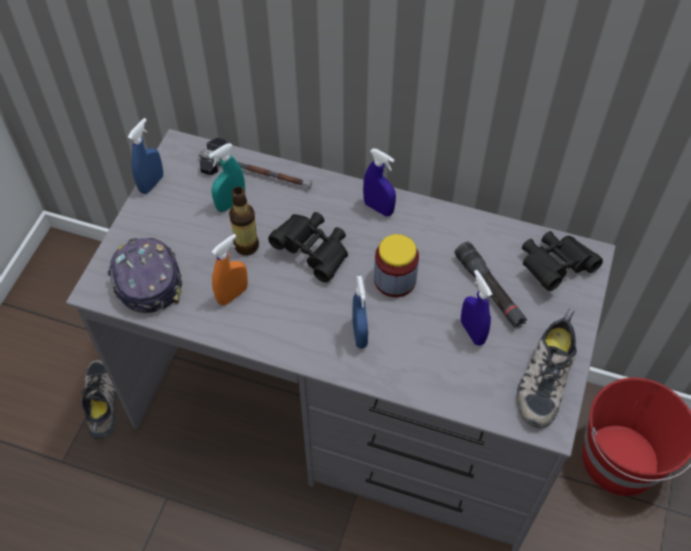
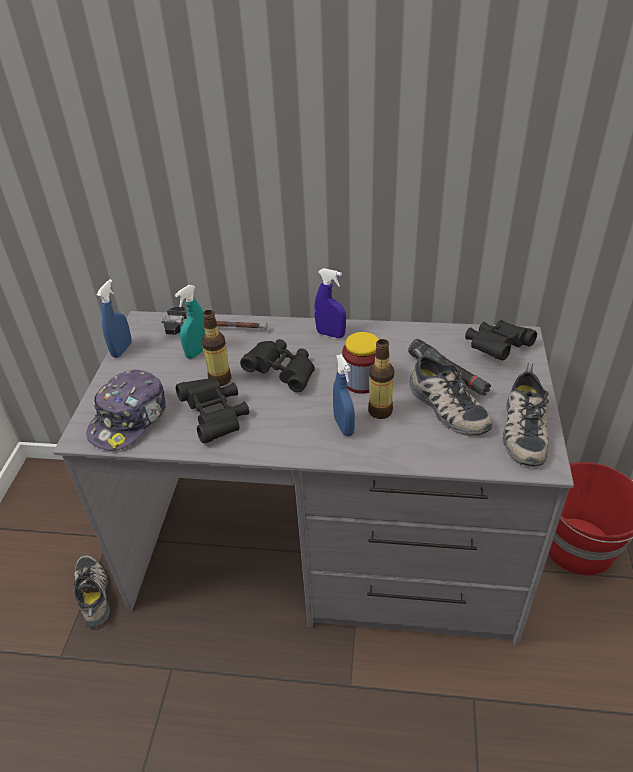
camera: 10 degrees left, 15 degrees down
cap [107,238,182,313] -> cap turned 120 degrees counterclockwise [86,370,166,451]
orange spray bottle [211,234,248,305] -> black binoculars [176,377,249,443]
blue spray bottle [461,270,493,346] -> shoe [409,348,493,436]
none -> bottle [368,339,394,419]

